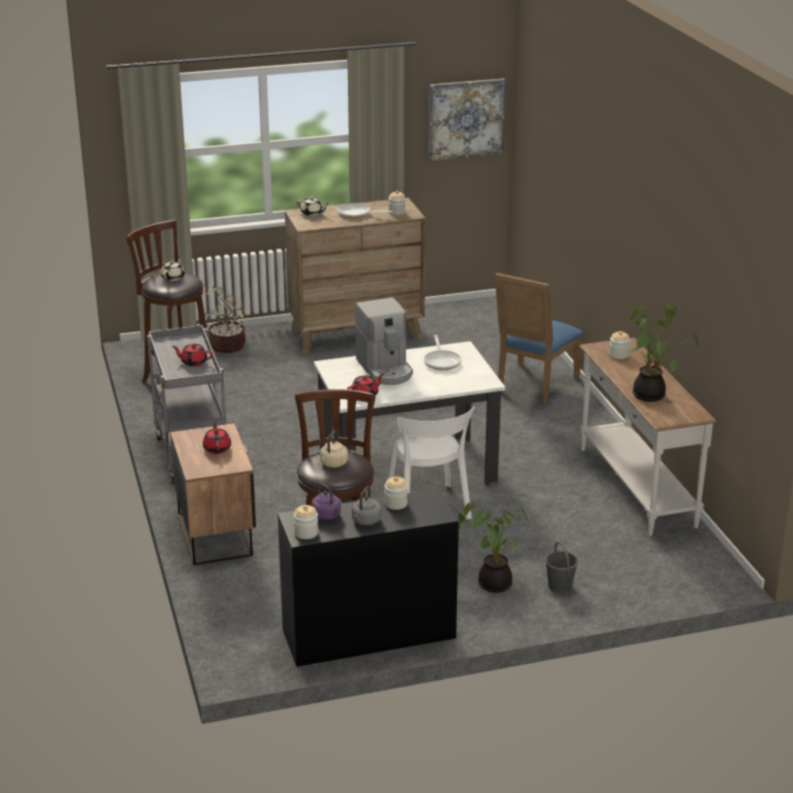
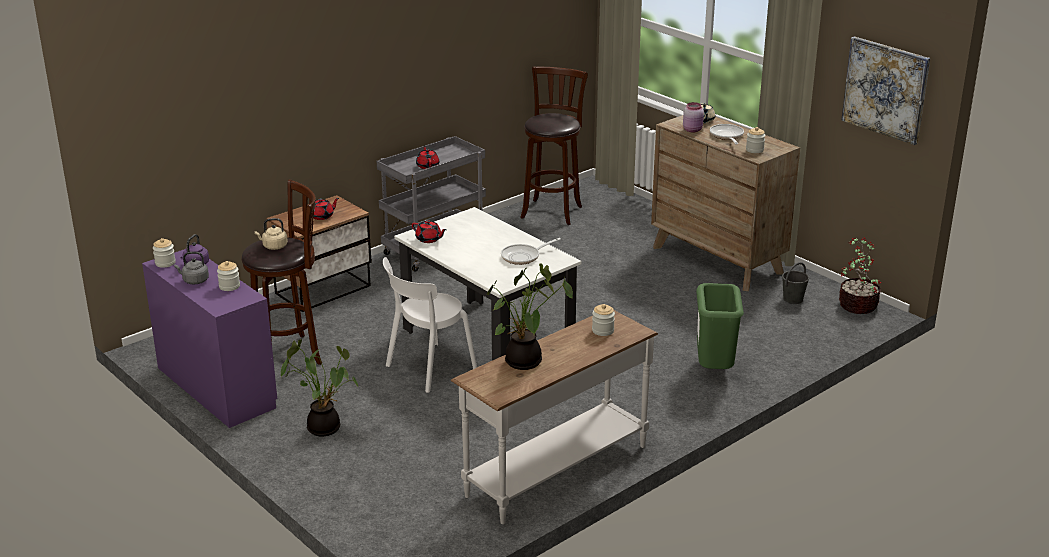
camera: 65 degrees right, 0 degrees up
beige teapot [160,257,185,281] -> none
potted plant [205,285,246,353] -> potted plant moved to [839,238,881,314]
black desk [278,489,459,667] -> purple desk [142,249,277,428]
coffee machine [355,297,413,385] -> none
blue chair [495,273,583,404] -> green trash can [696,283,744,369]
grey bucket [545,541,578,593] -> grey bucket moved to [782,262,809,304]
none -> pink jar [683,102,704,132]

